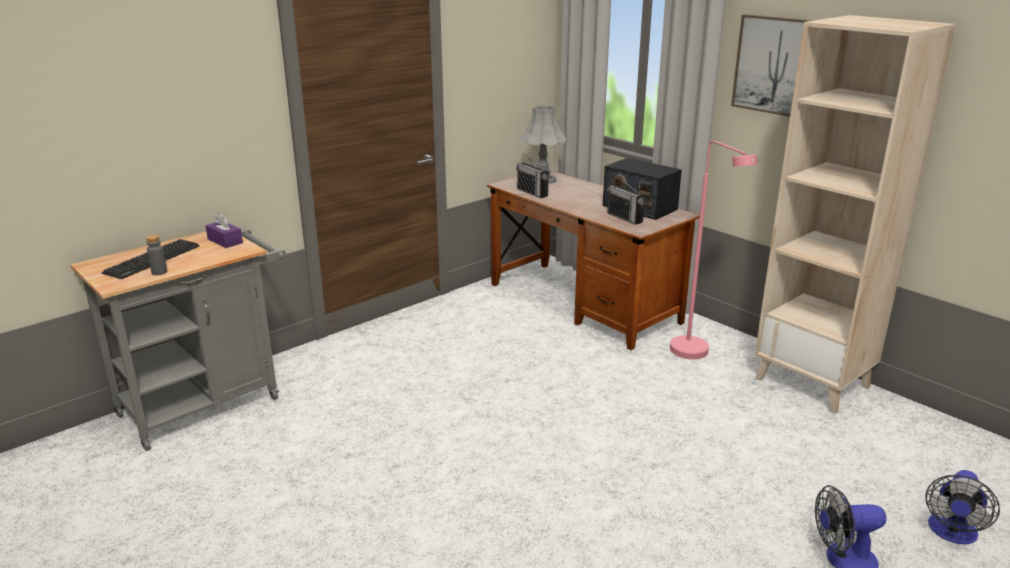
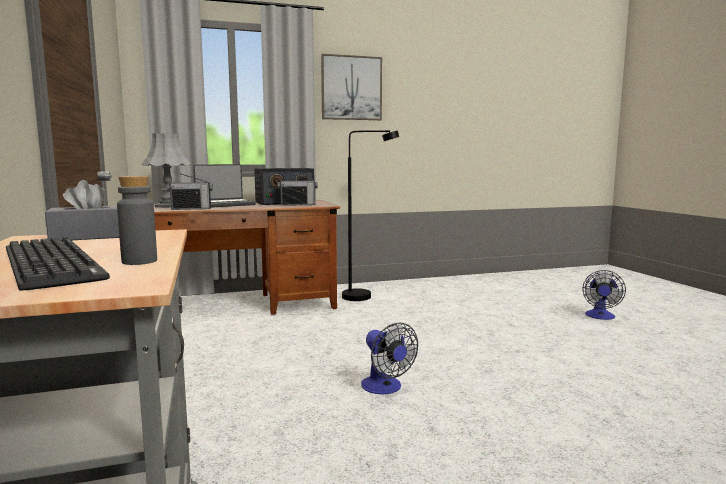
camera: 65 degrees left, 15 degrees down
purple tissue box [205,213,243,248] -> grey tissue box [45,180,119,241]
pink floor lamp [670,141,757,359] -> black floor lamp [342,130,399,301]
beige bookcase [755,15,956,414] -> none
fan [925,470,1000,544] -> fan moved to [361,322,418,394]
none -> laptop [193,164,256,208]

